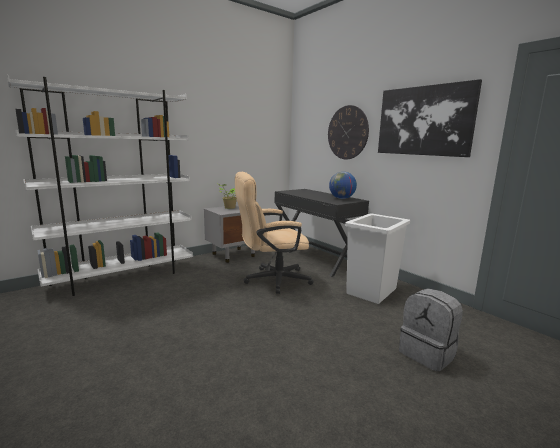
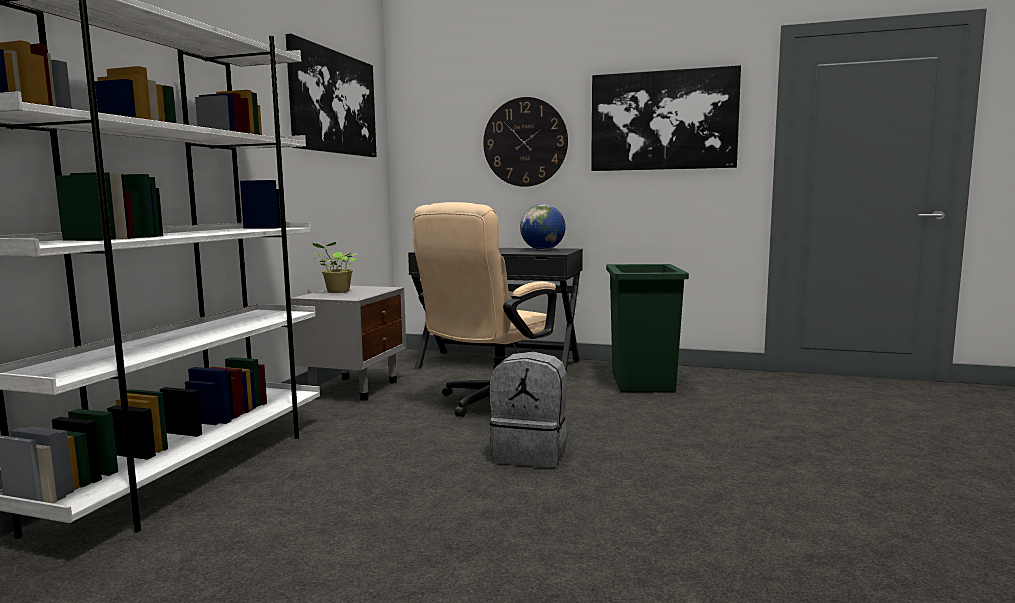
camera: 35 degrees left, 5 degrees down
white trash can [345,214,410,304] -> green trash can [606,264,689,392]
grey backpack [399,288,463,372] -> grey backpack moved to [490,351,567,468]
none -> picture [286,34,377,157]

